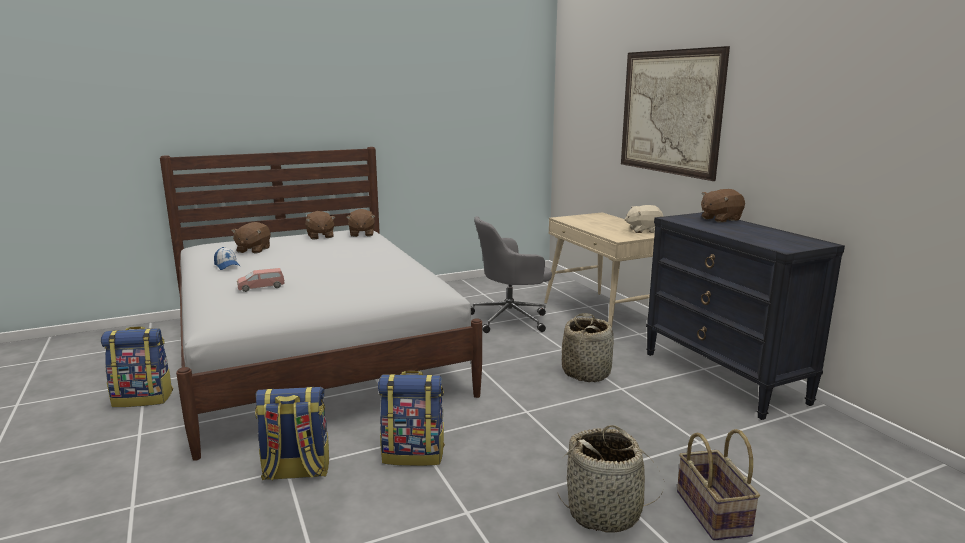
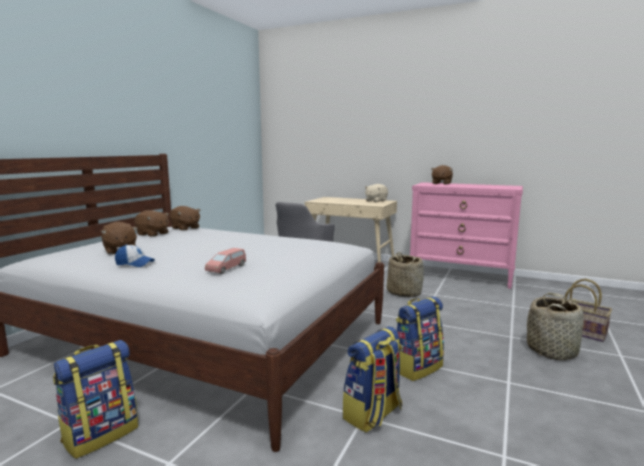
camera: 40 degrees left, 5 degrees down
picture [621,46,730,181] -> none
black dresser [646,212,845,420] -> pink dresser [410,182,523,289]

